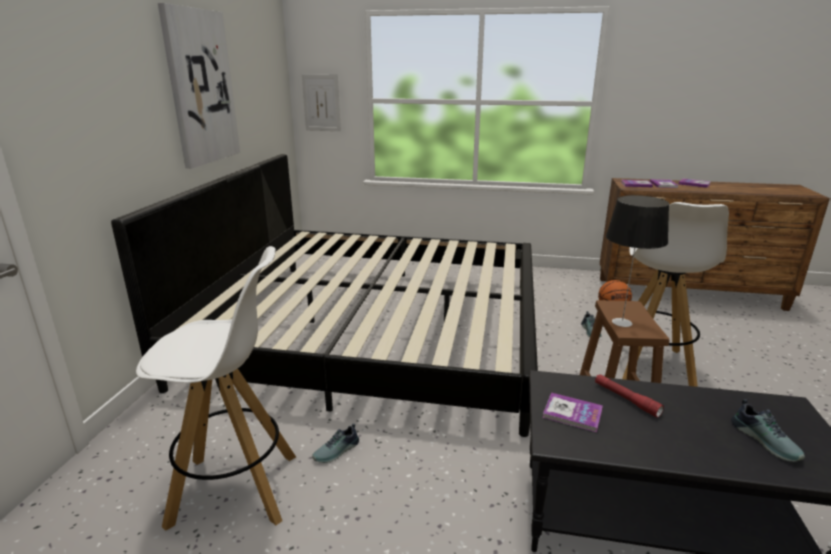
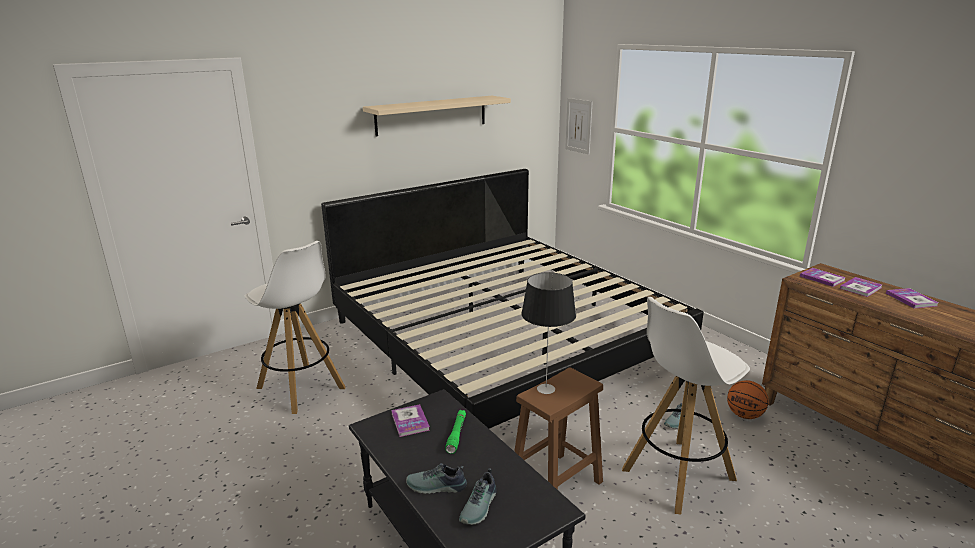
camera: 45 degrees right, 0 degrees up
picture [158,3,240,169] -> beige shelf [363,96,511,136]
shoe [312,423,359,463] -> shoe moved to [406,463,467,494]
red flashlight [595,374,664,418] -> green flashlight [445,410,466,454]

